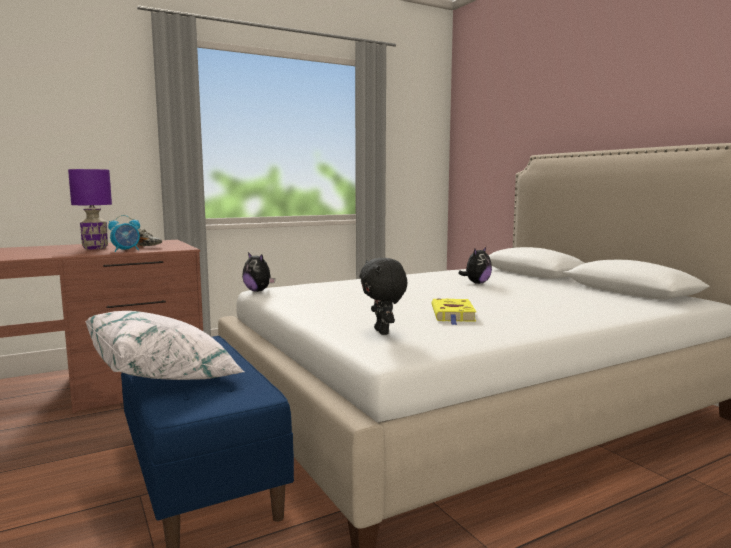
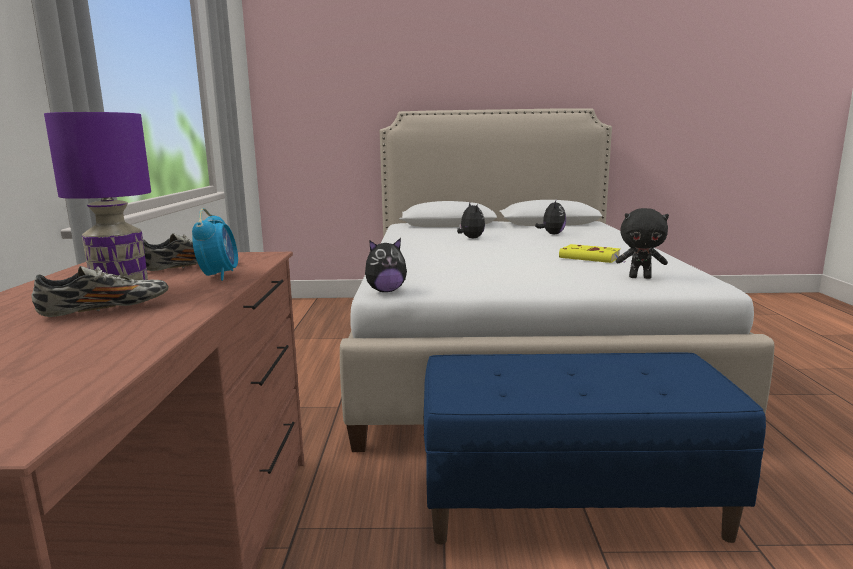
camera: 60 degrees left, 5 degrees up
white pillow [86,311,244,380] -> none
none -> shoe [31,266,168,317]
none -> plush toy [535,200,566,234]

